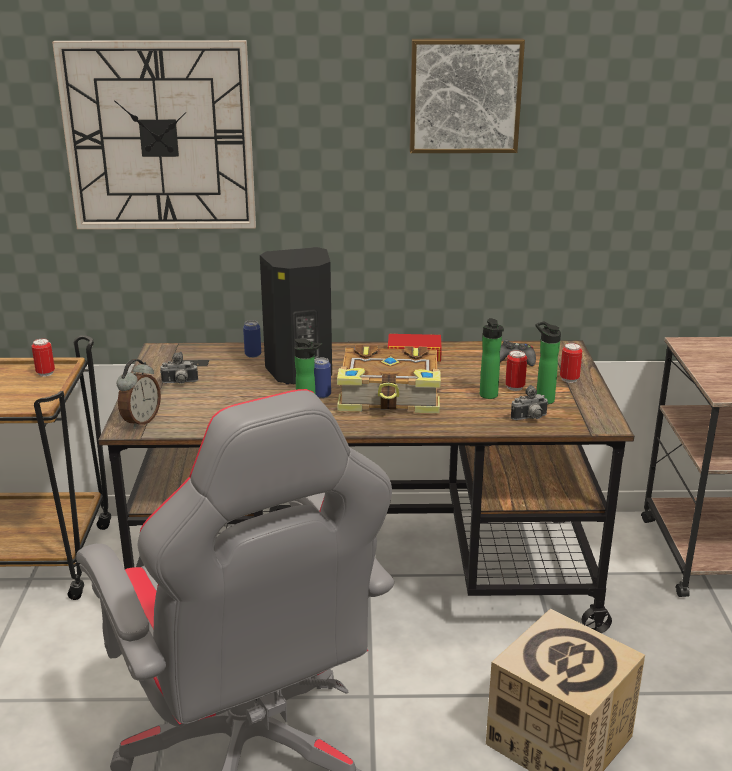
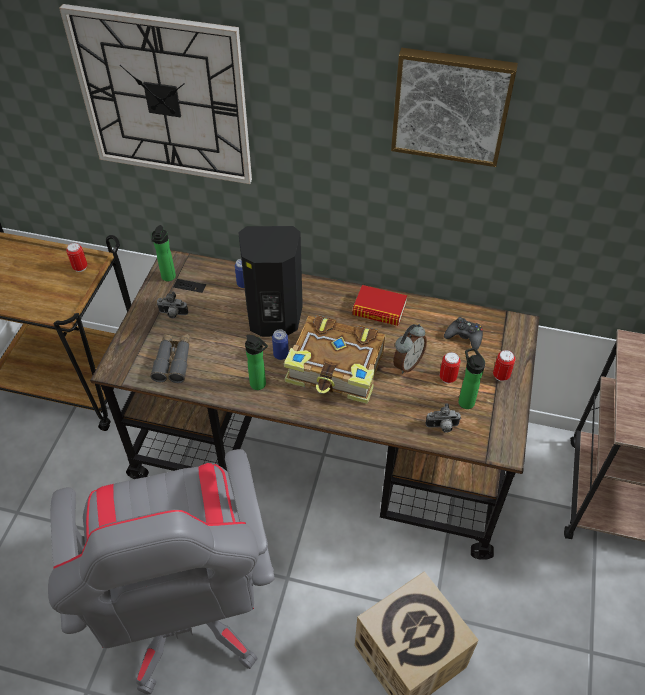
camera: 15 degrees right, 25 degrees up
alarm clock [117,359,161,429] -> alarm clock moved to [393,324,427,374]
bottle [480,318,504,399] -> bottle moved to [151,225,176,281]
none -> grey binoculars [150,333,190,383]

